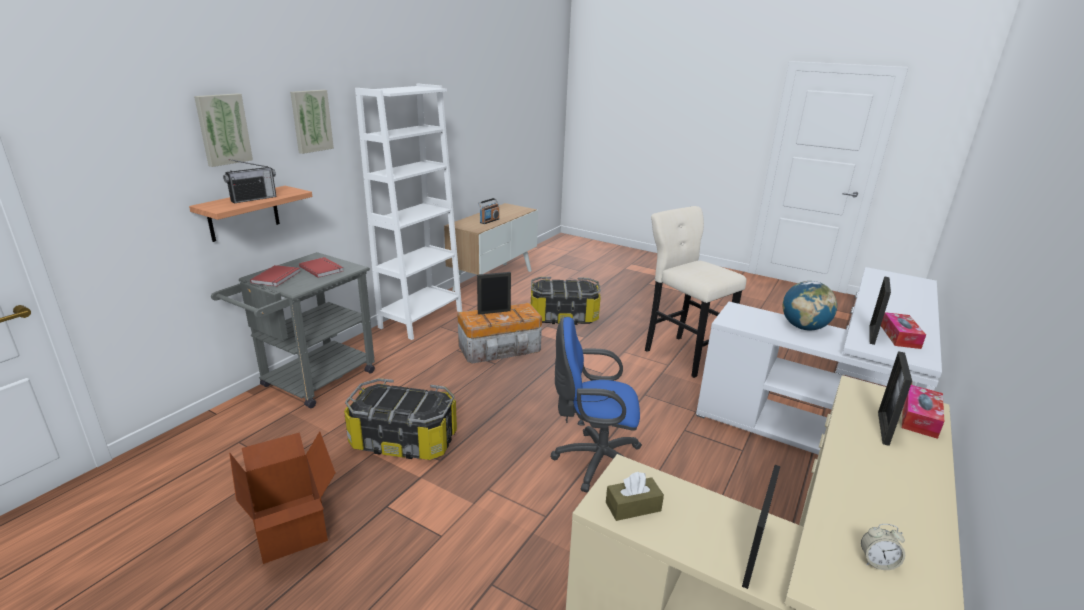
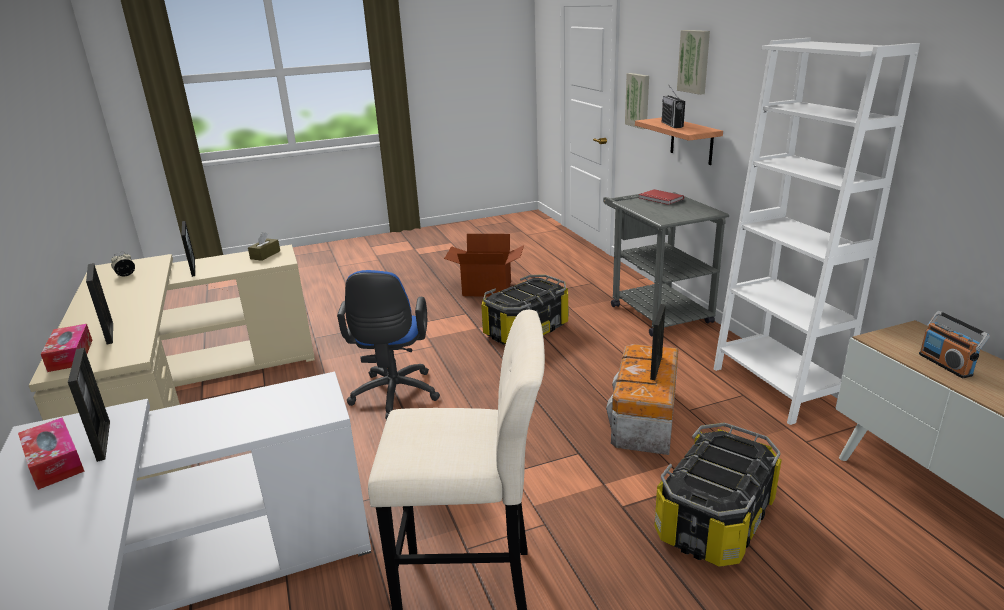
camera: 130 degrees right, 0 degrees up
picture [290,90,334,154] -> picture moved to [625,73,649,129]
red book [299,257,343,278] -> none
blue office chair [551,317,642,493] -> blue office chair turned 135 degrees clockwise [337,270,440,420]
globe [783,281,837,331] -> none

